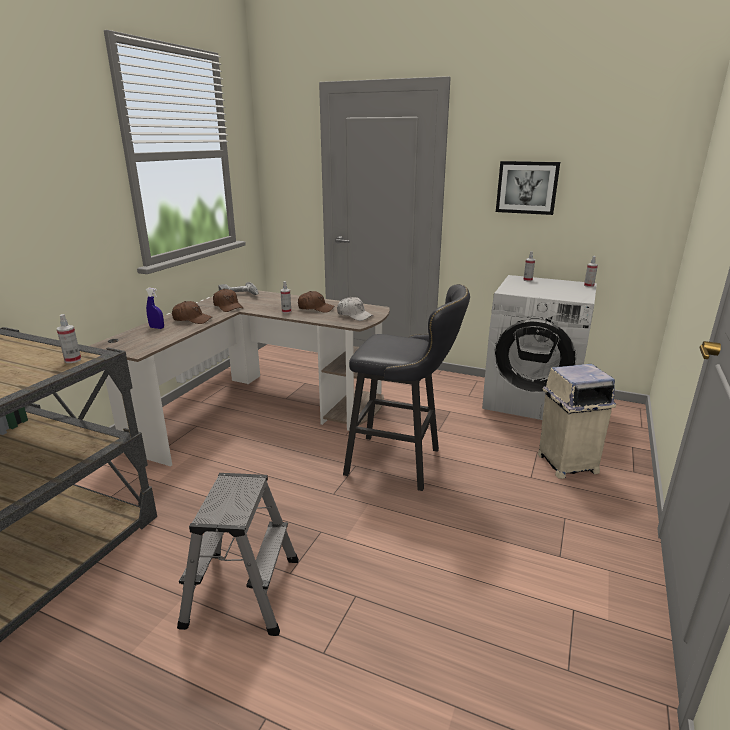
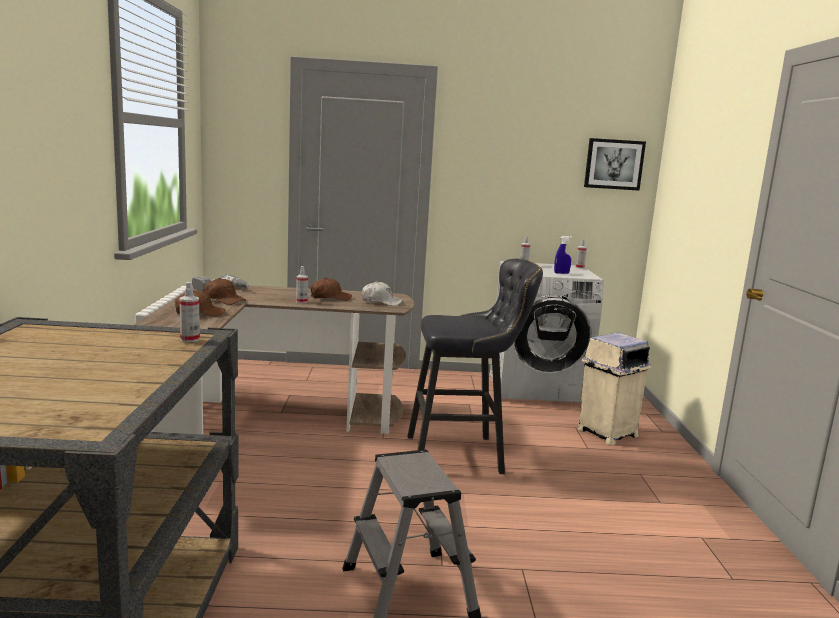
camera: 25 degrees left, 10 degrees down
blue spray bottle [146,288,164,329] -> blue spray bottle moved to [554,236,572,274]
picture [496,161,560,215] -> picture moved to [584,138,646,191]

